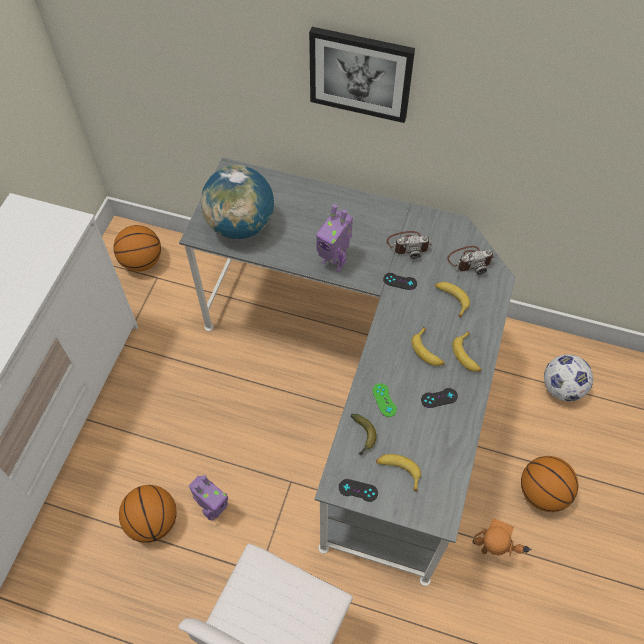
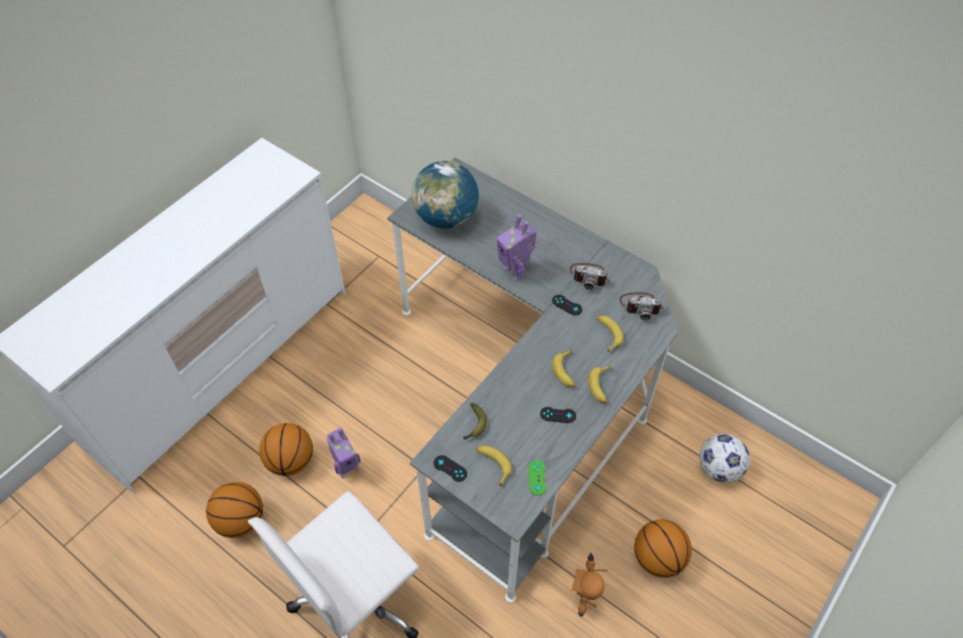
camera: 20 degrees right, 5 degrees down
basketball [113,225,161,272] -> basketball moved to [206,482,263,538]
picture [309,27,415,123] -> none
green game controller [372,383,397,417] -> green game controller moved to [529,460,546,495]
toy robot [472,518,532,556] -> toy robot turned 120 degrees counterclockwise [572,552,608,617]

